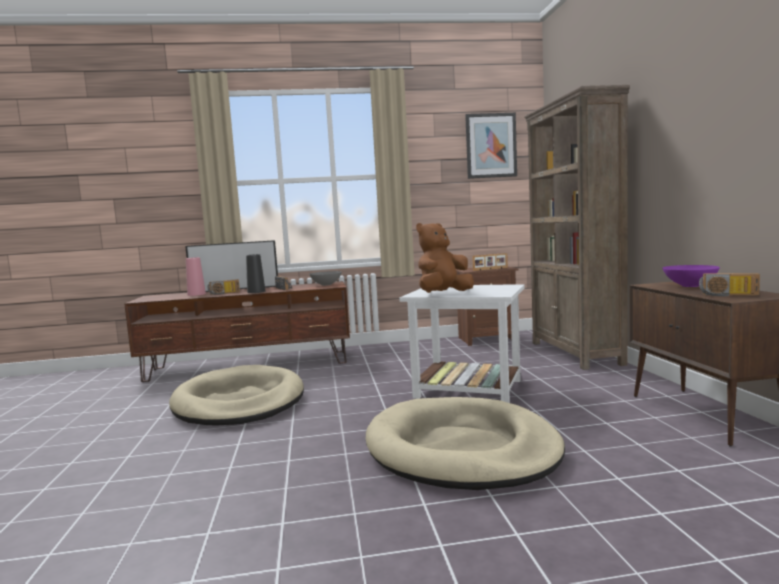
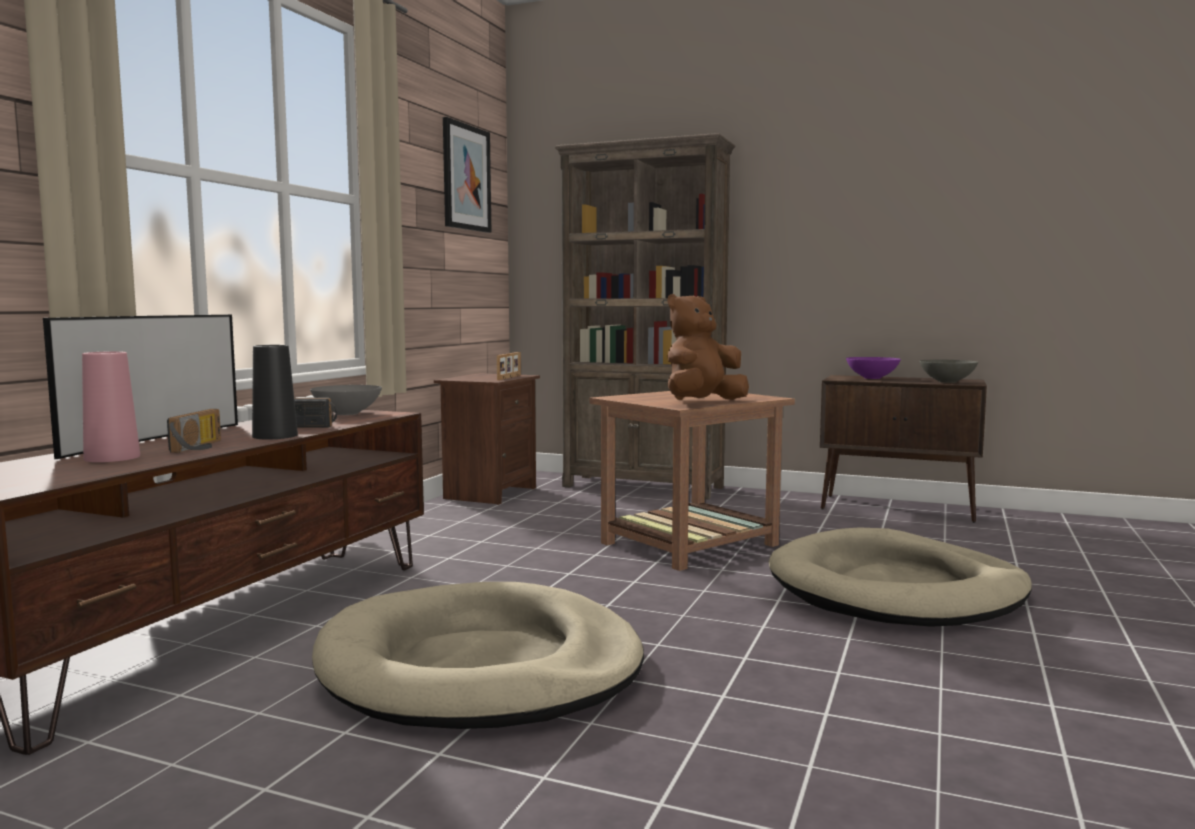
camera: 60 degrees left, 0 degrees up
white side table [399,284,525,403] -> brown side table [589,391,795,571]
brown plush toy [416,223,474,293] -> brown plush toy turned 60 degrees clockwise [667,294,749,400]
radio [699,273,760,296] -> grey bowl [919,360,978,383]

